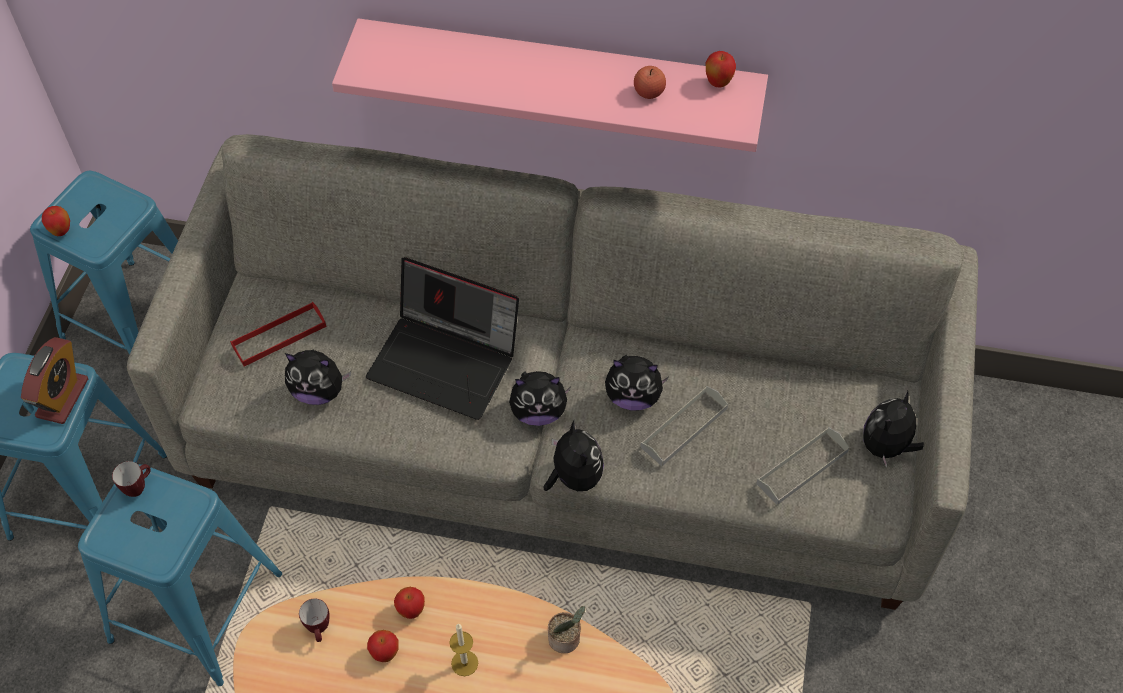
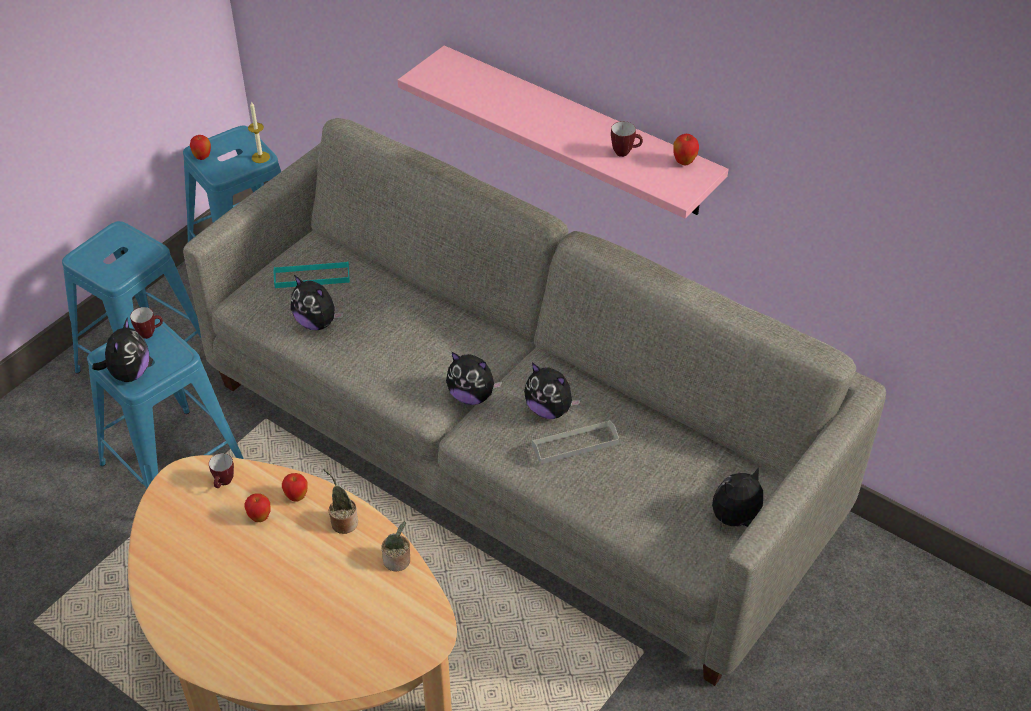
camera: 25 degrees right, 10 degrees down
alarm clock [21,337,88,424] -> none
red tray [230,302,327,367] -> turquoise tray [273,262,350,288]
laptop [366,257,519,420] -> none
candle [449,624,478,676] -> candle moved to [248,101,270,163]
plush toy [544,420,604,491] -> plush toy moved to [92,317,149,382]
apple [634,66,666,99] -> mug [611,121,643,157]
grey tray [756,427,849,505] -> none
none -> potted plant [323,469,358,534]

